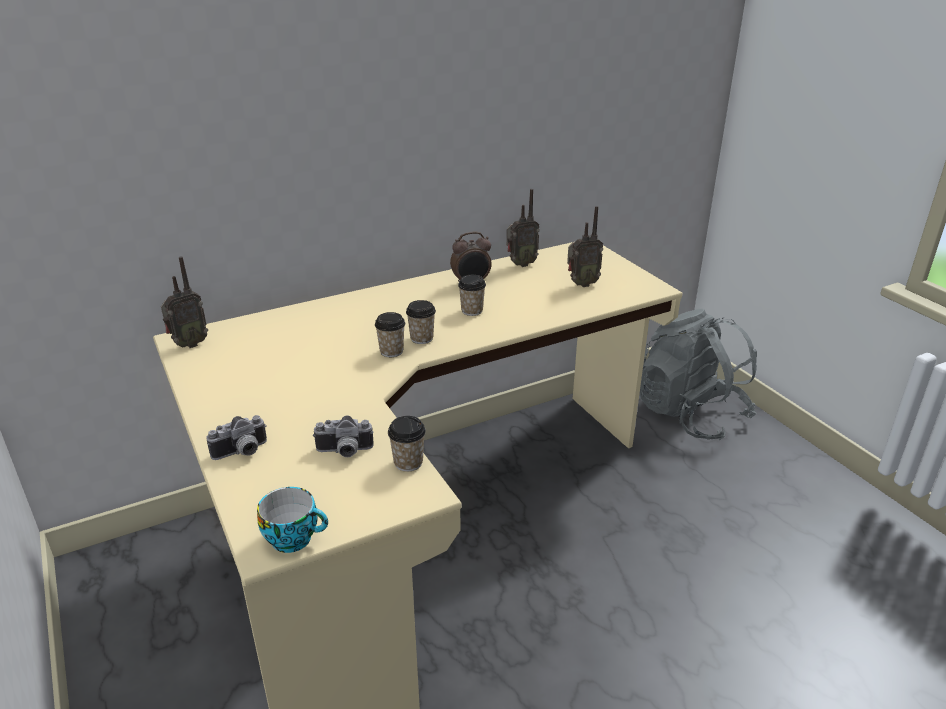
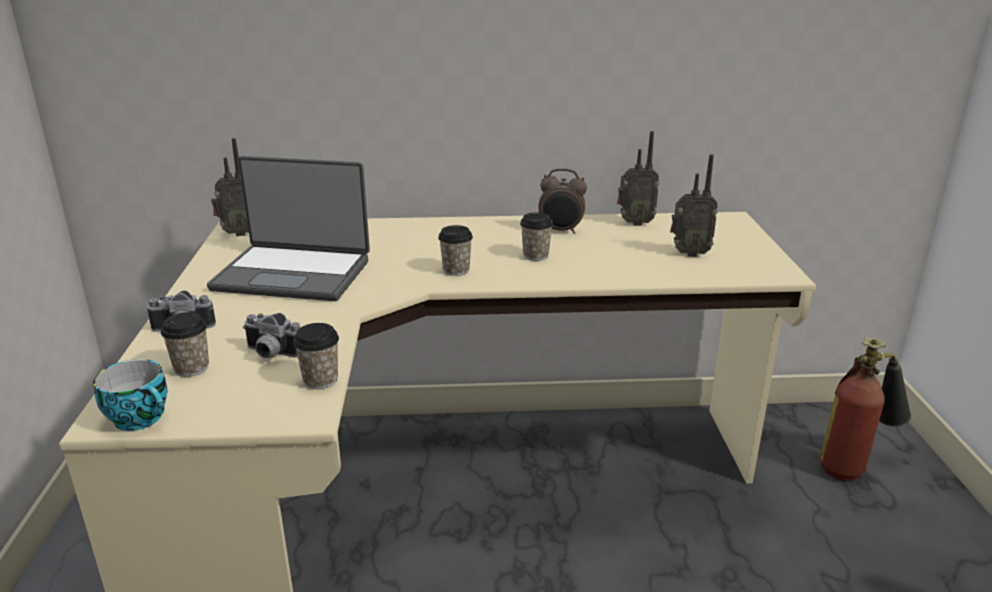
camera: 25 degrees right, 5 degrees down
cup [375,312,405,357] -> cup moved to [161,312,209,377]
grey backpack [640,309,757,440] -> fire extinguisher [820,337,911,481]
none -> laptop [207,156,370,301]

